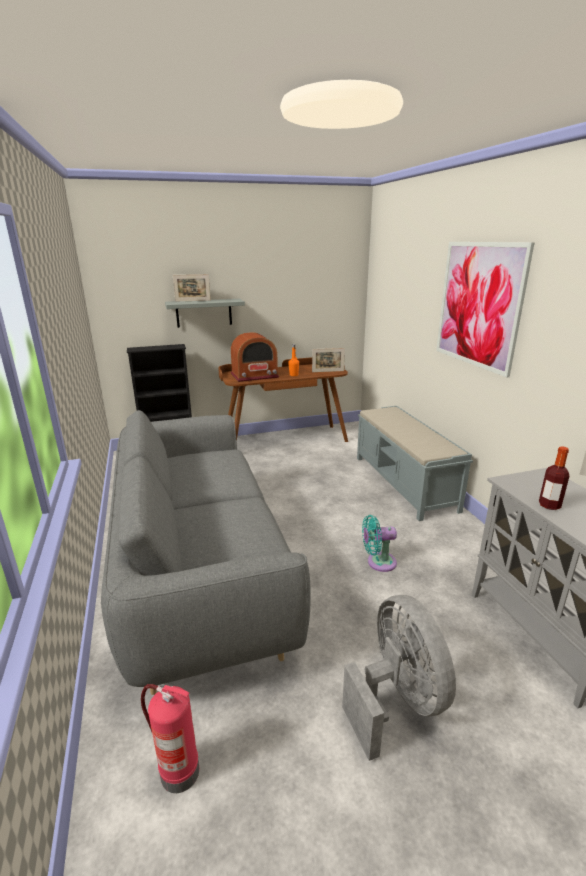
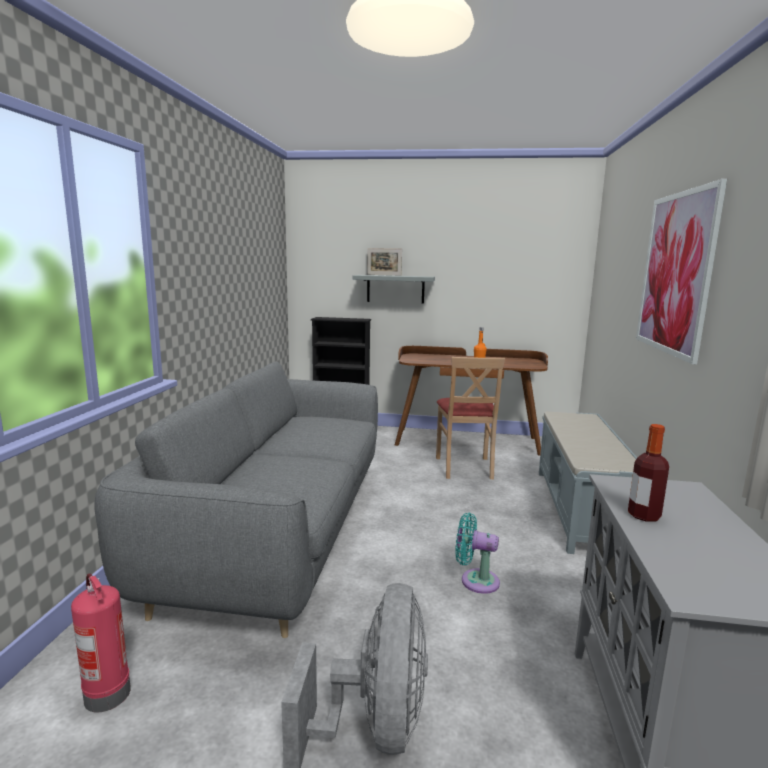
camera: 25 degrees right, 10 degrees down
radio [231,332,279,382] -> none
picture frame [312,348,345,372] -> none
none -> beige chair [436,357,505,479]

